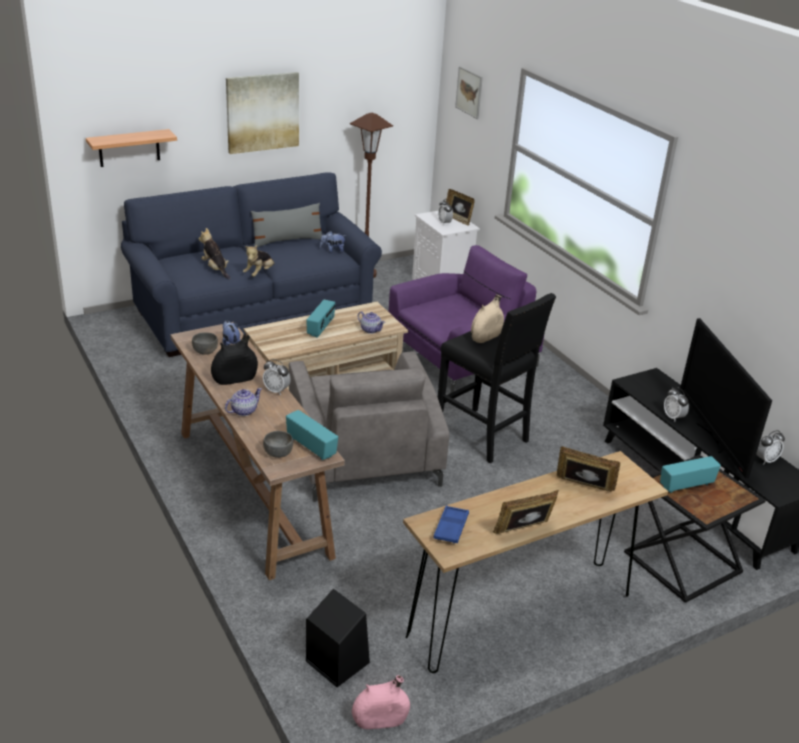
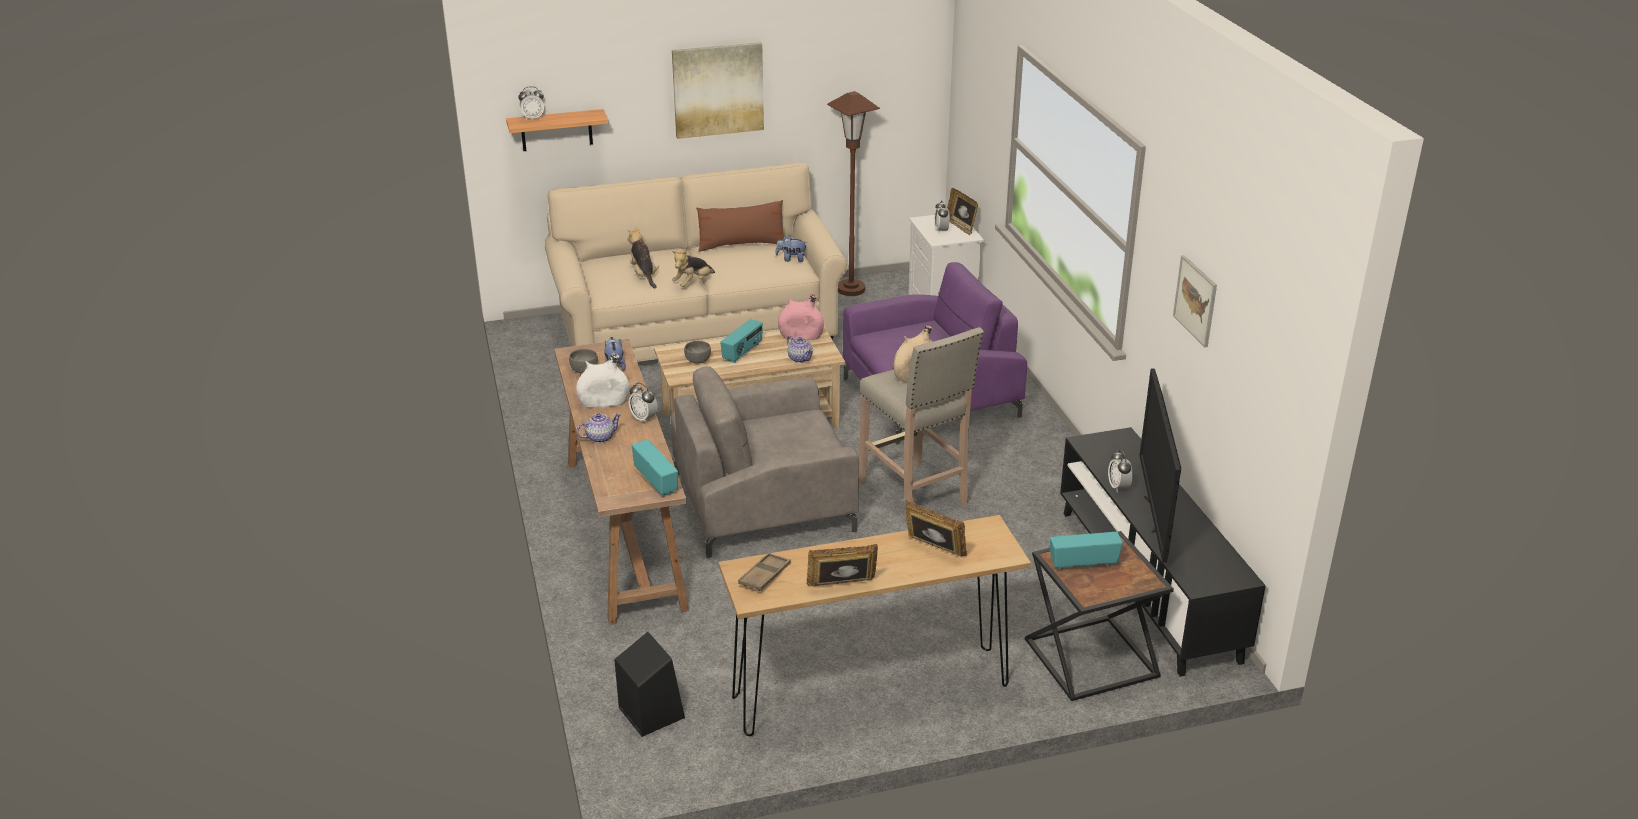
camera: 15 degrees right, 0 degrees up
blue sofa [121,172,382,357] -> beige sofa [545,163,848,362]
black vase [211,334,258,385] -> white vase [576,353,629,408]
grey pillow [251,203,322,247] -> brown pillow [696,200,784,252]
grey bowl [263,431,293,458] -> grey bowl moved to [684,341,711,364]
grey armchair [289,352,449,502] -> grey armchair turned 75 degrees clockwise [671,366,859,558]
pink vase [352,675,410,729] -> pink vase moved to [778,294,824,340]
blue tray [434,505,469,544] -> brown tray [738,553,791,591]
black stool [438,293,556,463] -> beige stool [859,327,984,524]
picture [455,66,483,119] -> picture moved to [1173,255,1217,347]
alarm clock [756,430,785,464] -> alarm clock moved to [518,86,544,121]

